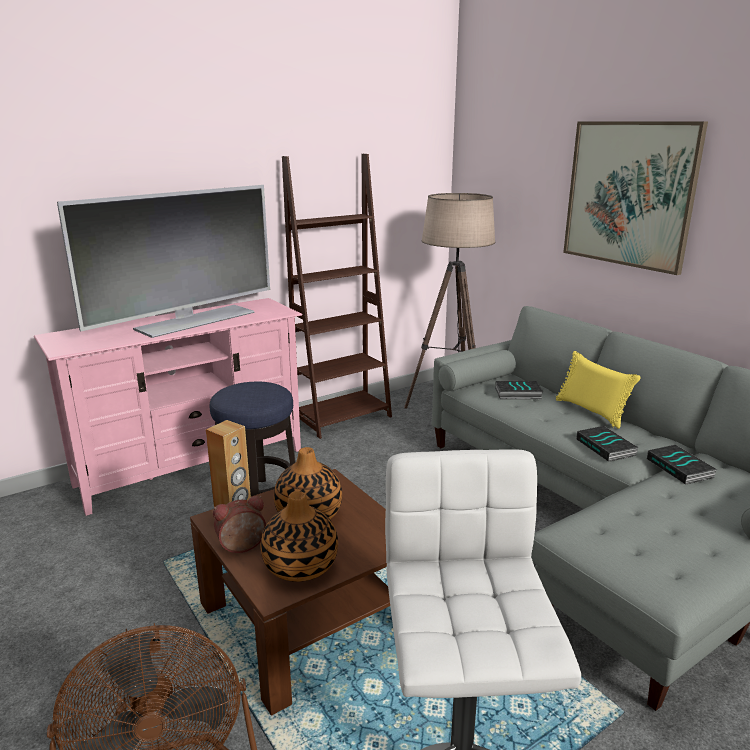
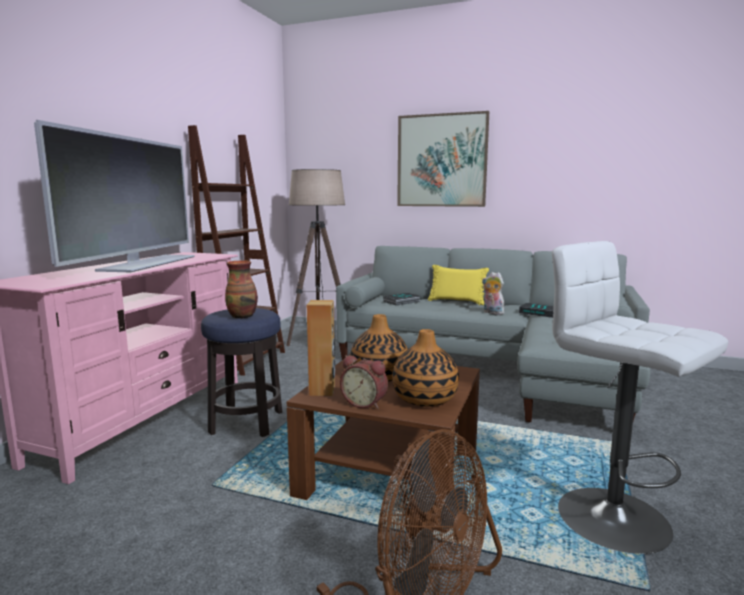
camera: 35 degrees left, 10 degrees down
alarm clock [213,496,266,553] -> alarm clock turned 90 degrees counterclockwise [340,355,388,409]
book [576,426,639,462] -> plush toy [482,272,504,315]
none -> vase [225,260,258,318]

